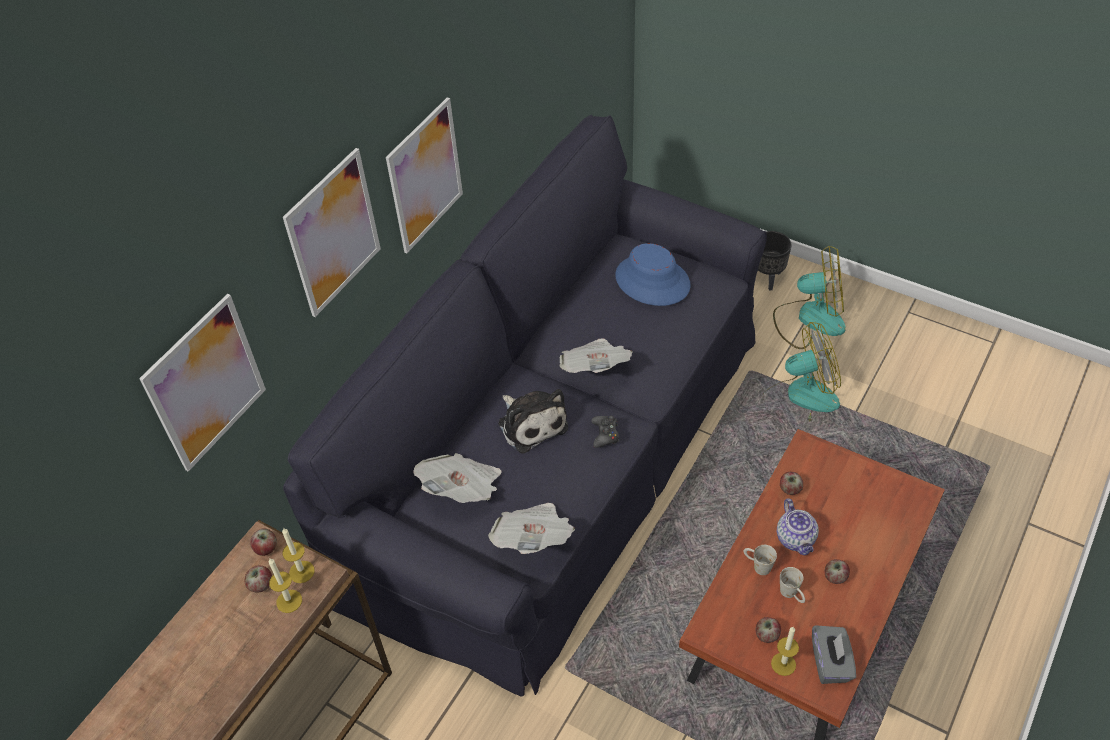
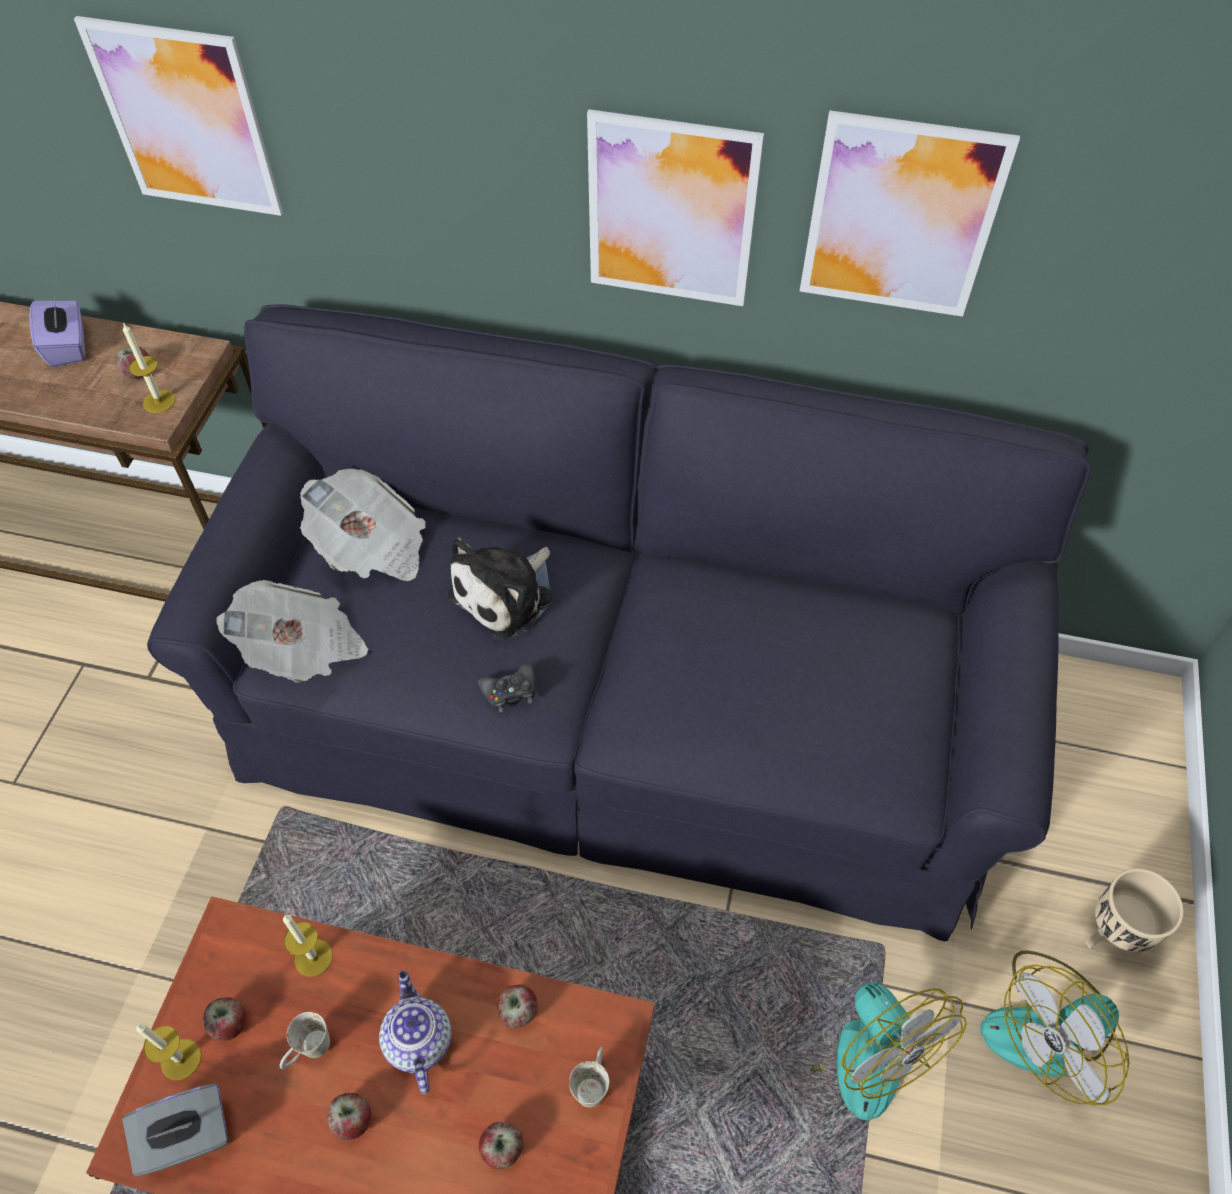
camera: 70 degrees right, 5 degrees up
apple [250,528,277,556] -> apple moved to [479,1122,524,1169]
candle [269,558,302,613] -> candle moved to [283,915,333,977]
picture [283,148,381,317] -> picture moved to [800,110,1020,317]
newspaper [559,338,633,373] -> none
blue hat [616,243,691,306] -> none
white mug [743,545,777,575] -> white mug moved to [569,1047,609,1108]
black planter [758,231,792,291] -> beige planter [1085,868,1184,956]
fan [773,246,846,349] -> fan turned 75 degrees clockwise [980,950,1129,1105]
teapot [777,498,819,555] -> teapot turned 105 degrees clockwise [379,970,452,1094]
none -> purple tissue box [30,295,85,367]

